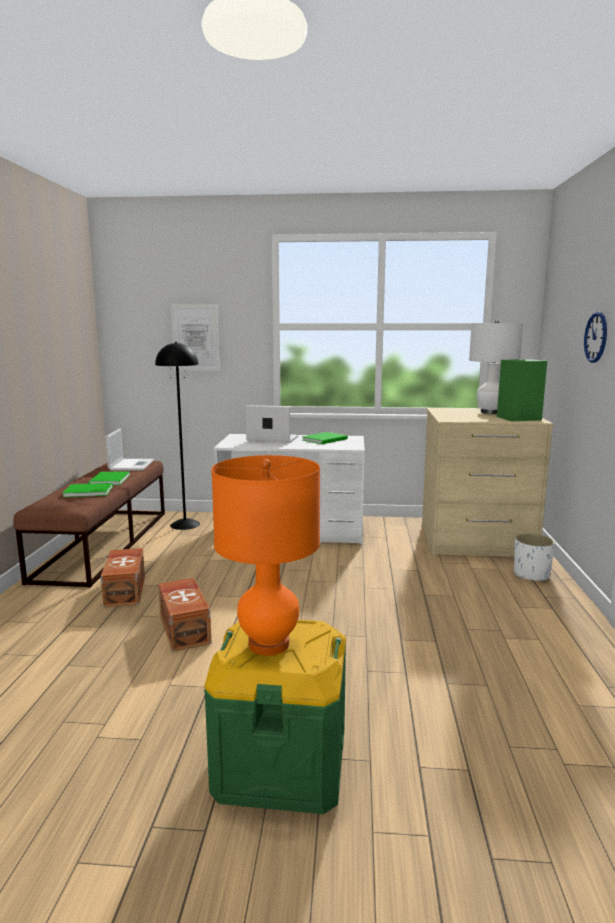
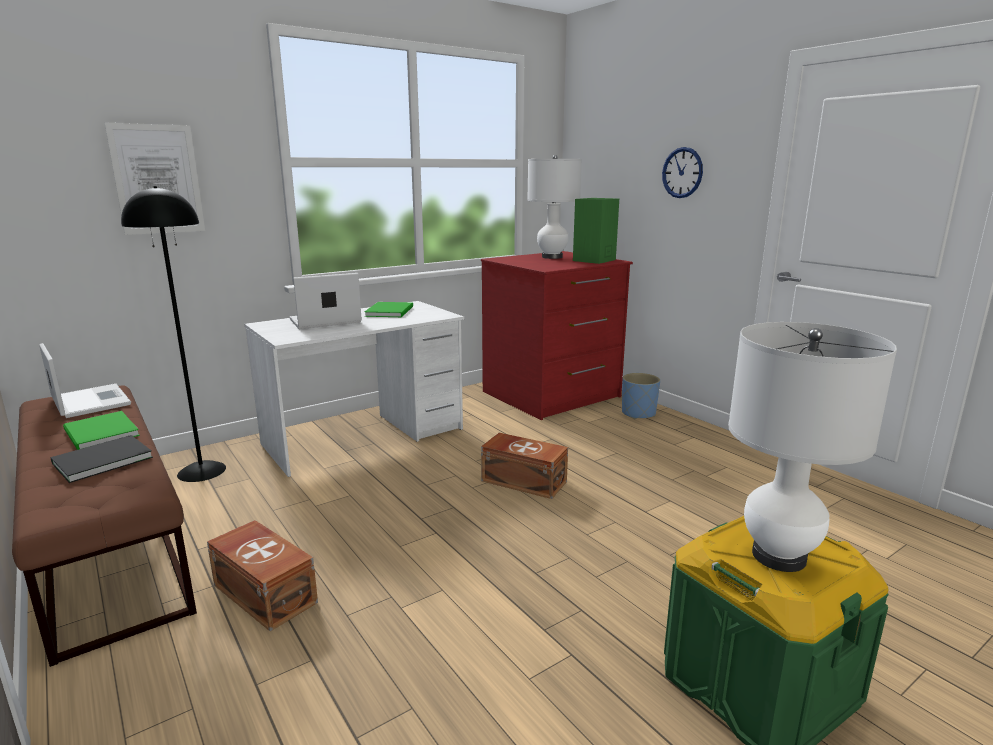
camera: 40 degrees left, 5 degrees up
green book [63,483,113,497] -> black book [51,435,153,483]
brown storage box [158,578,212,652] -> brown storage box moved to [481,433,568,499]
orange table lamp [211,455,320,656] -> white table lamp [728,322,897,572]
beige dresser [422,408,554,557] -> red dresser [481,251,633,420]
white planter [514,533,555,582] -> blue planter [622,373,660,419]

